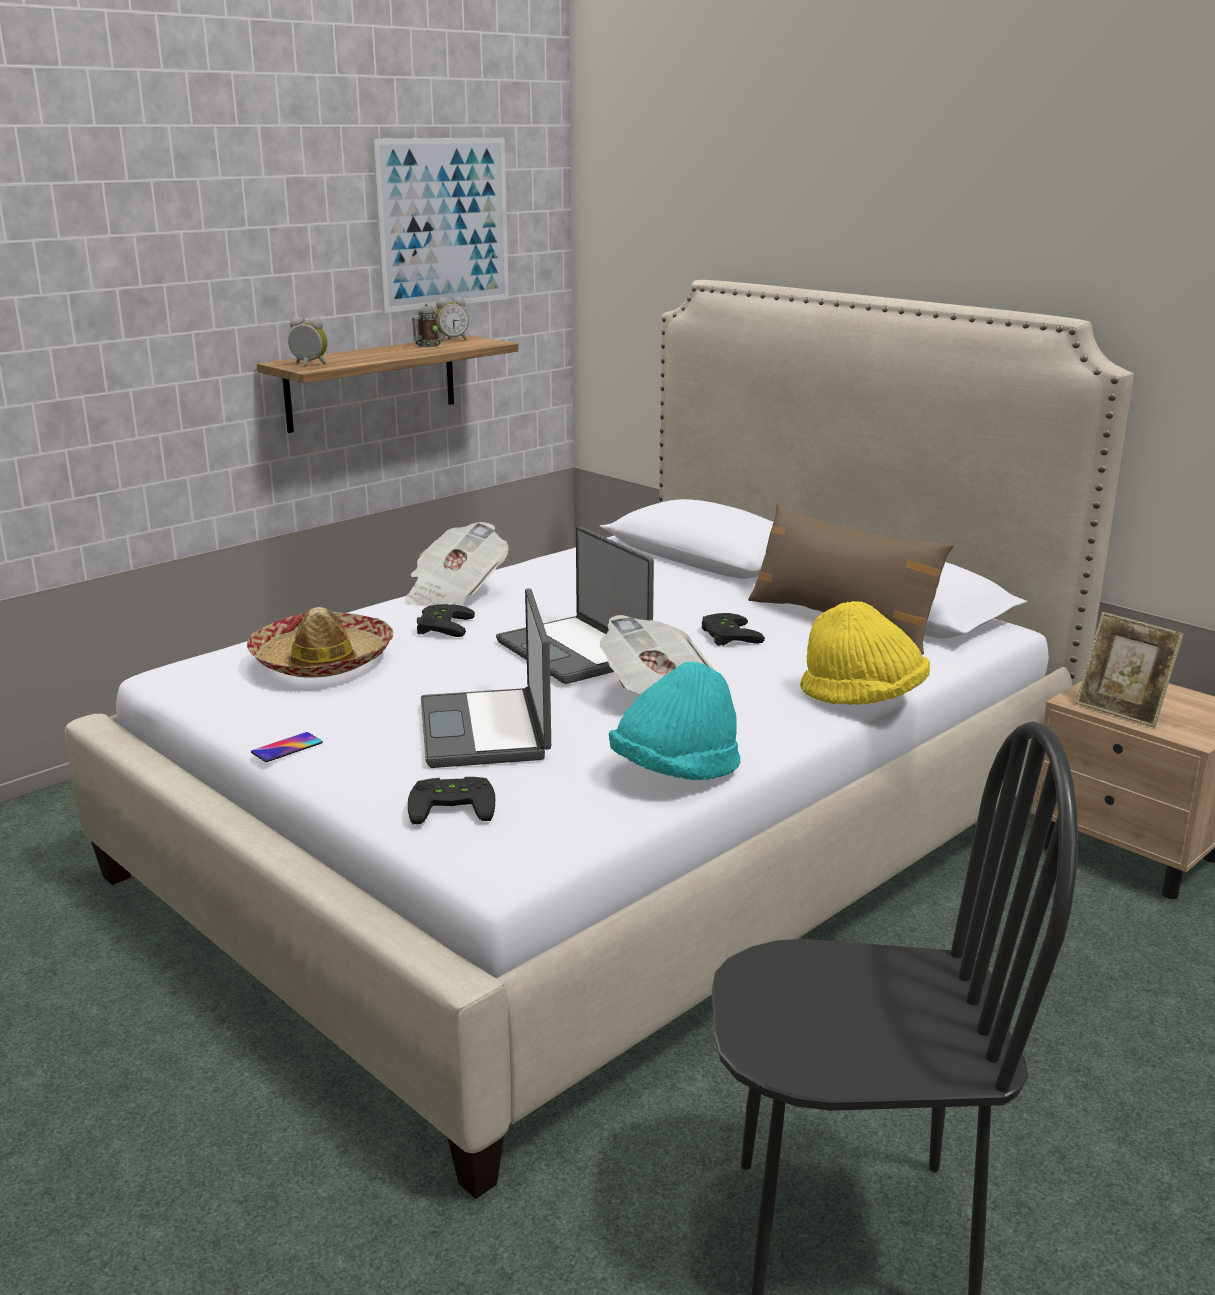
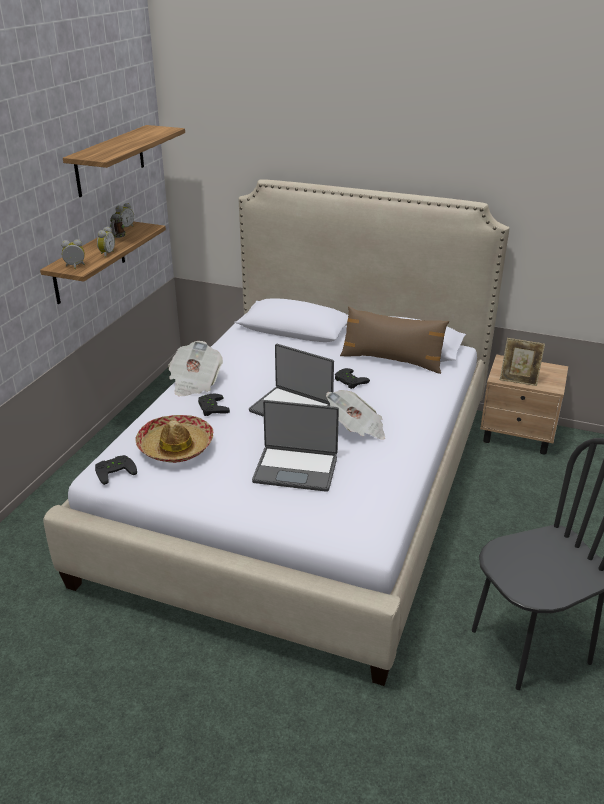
camera: 25 degrees left, 10 degrees up
phone [251,732,323,762] -> none
picture [372,138,509,313] -> shelf [63,125,185,197]
black game controller [408,777,495,824] -> black game controller moved to [95,455,137,485]
laptop [421,589,551,768] -> laptop turned 45 degrees counterclockwise [252,400,339,492]
turquoise hat [609,661,740,780] -> none
yellow hat [800,601,930,705] -> none
none -> alarm clock [97,226,115,258]

